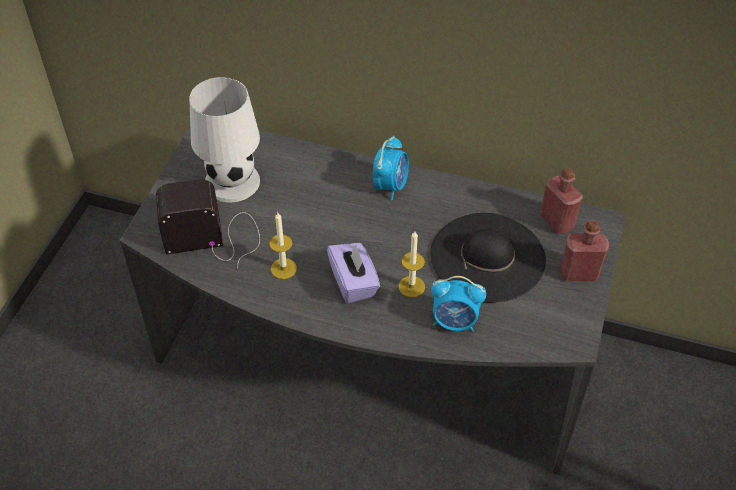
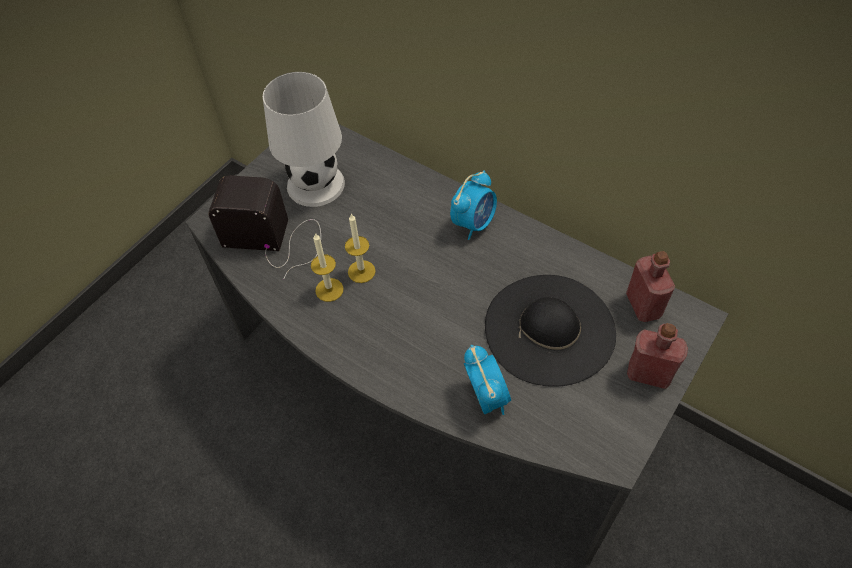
camera: 20 degrees right, 5 degrees up
purple tissue box [327,243,380,304] -> none
candle [399,231,425,298] -> candle moved to [345,214,376,283]
alarm clock [431,276,486,331] -> alarm clock turned 135 degrees counterclockwise [464,345,511,415]

